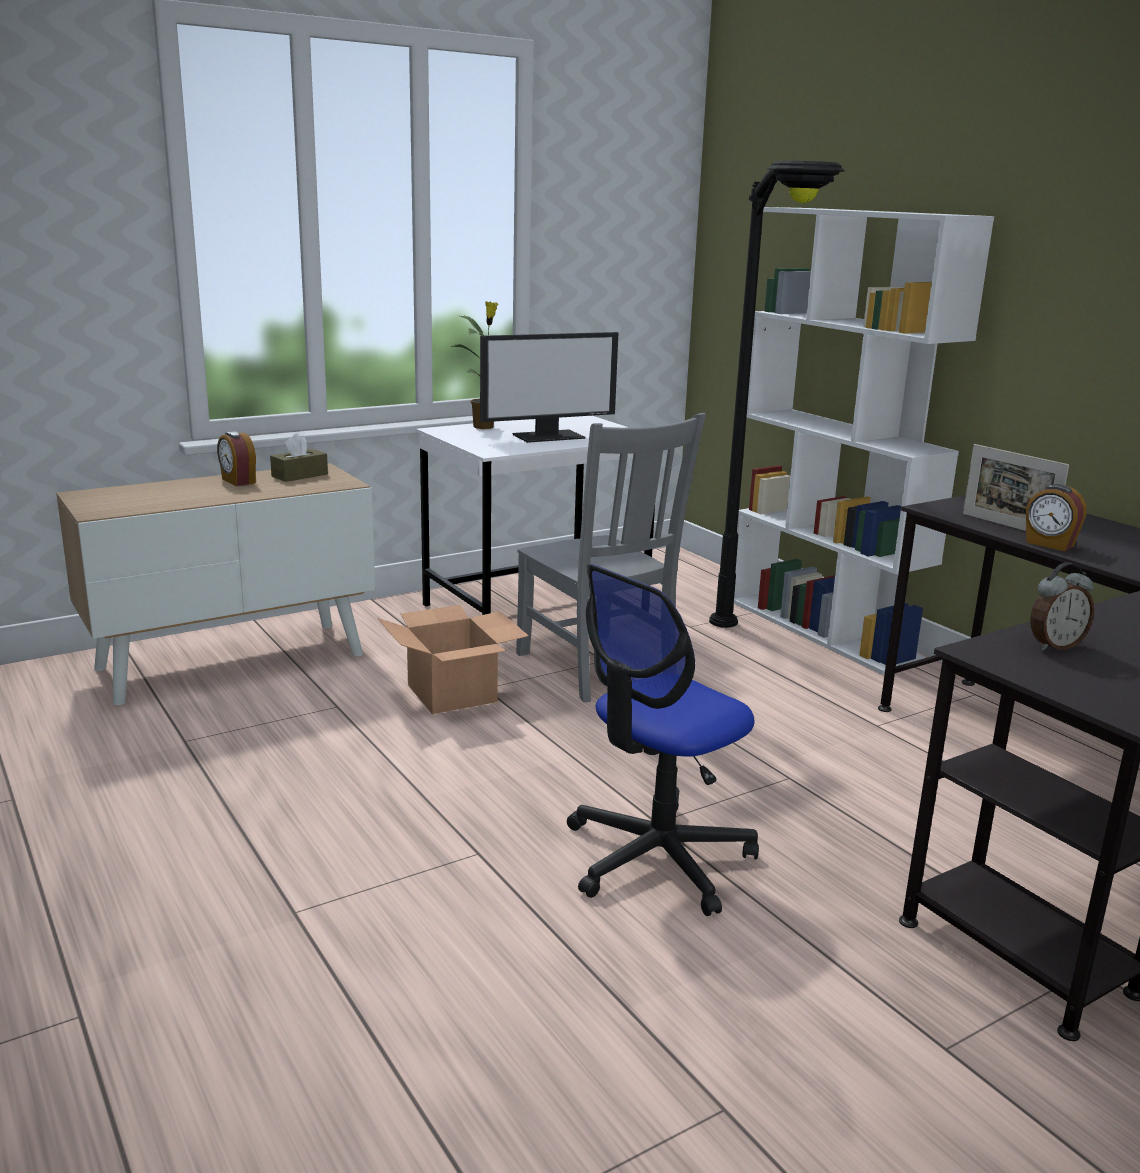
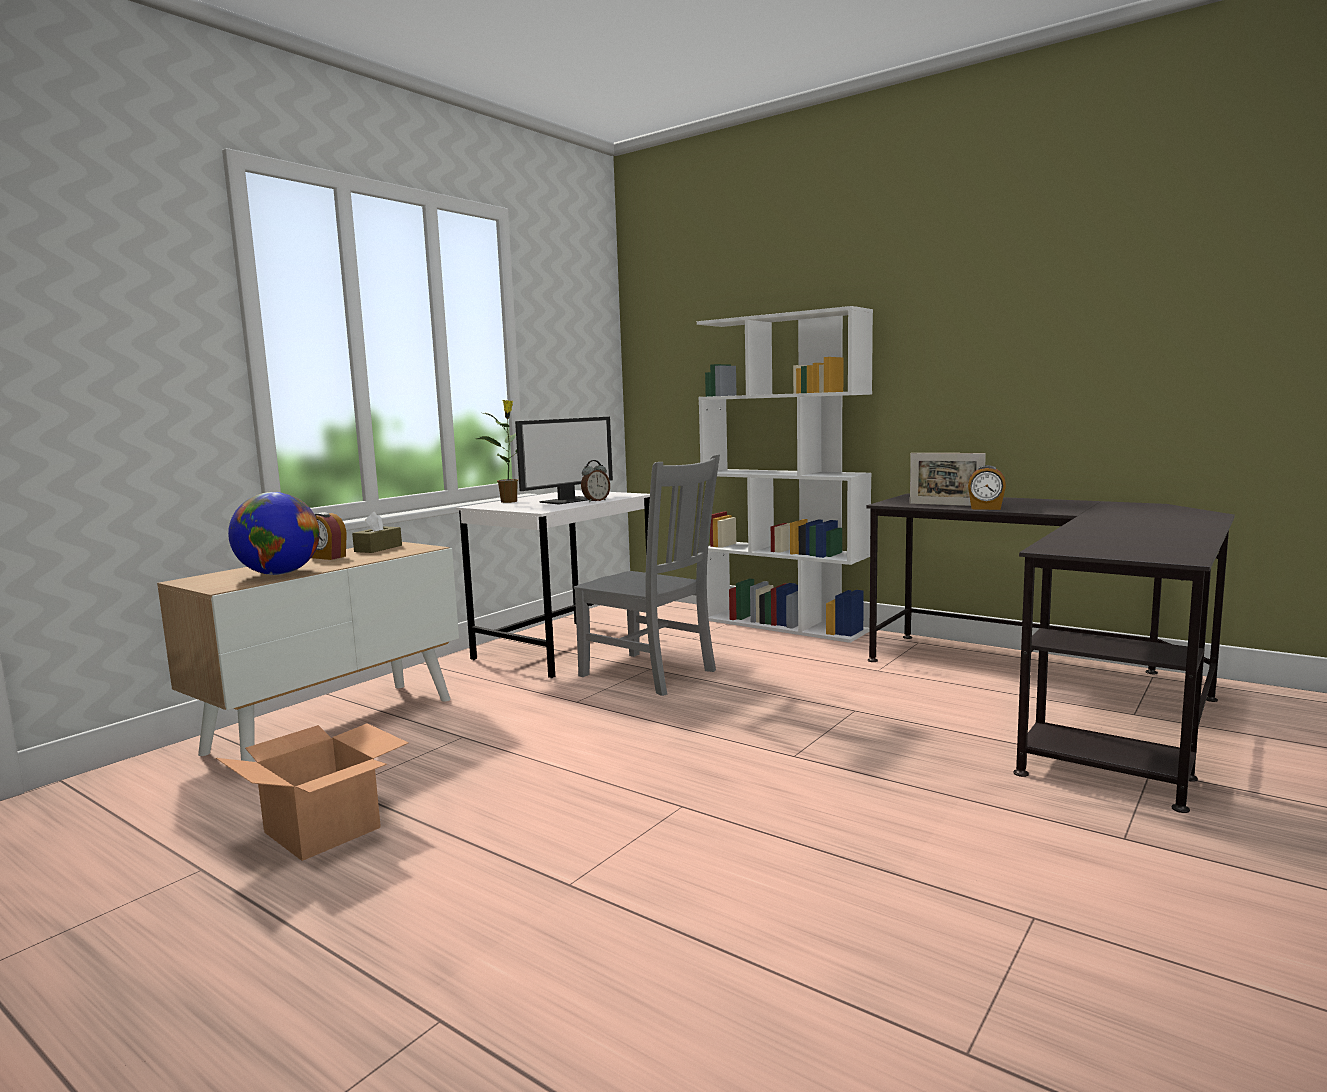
camera: 20 degrees left, 10 degrees down
cardboard box [377,605,529,714] -> cardboard box moved to [216,723,409,861]
office chair [567,564,759,916] -> none
black floor lamp [709,161,845,628] -> none
alarm clock [1030,562,1094,651] -> alarm clock moved to [581,460,610,502]
none -> globe [228,492,320,575]

